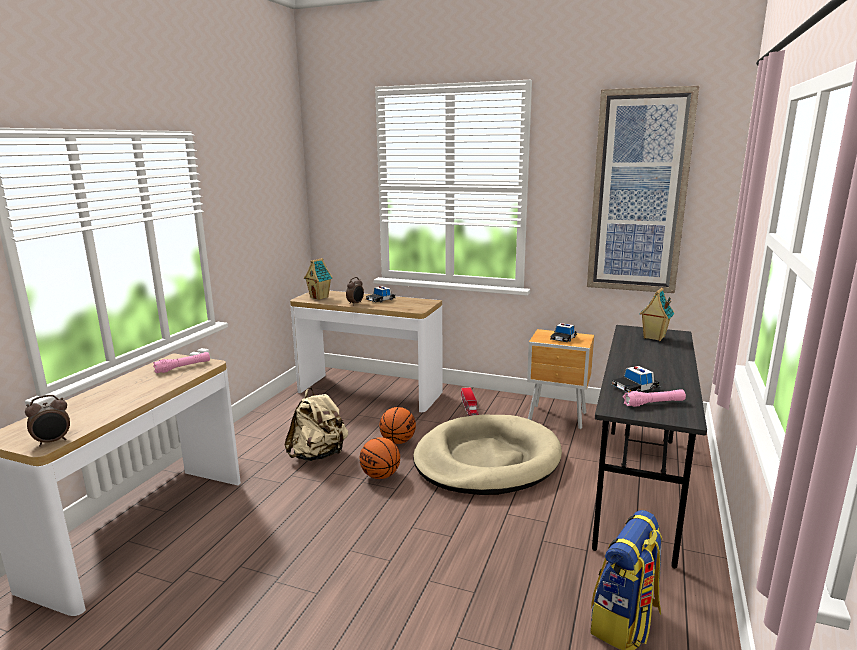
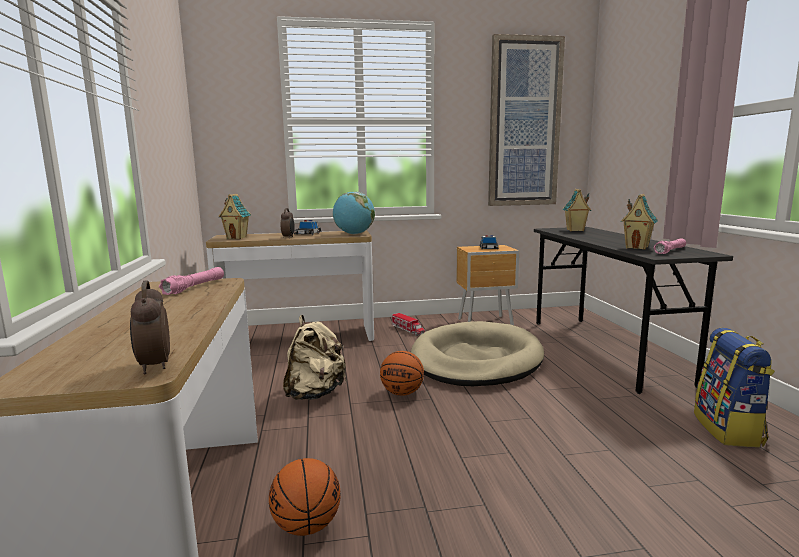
camera: 30 degrees left, 5 degrees down
alarm clock [25,395,70,447] -> alarm clock turned 135 degrees clockwise [130,280,170,374]
basketball [379,407,416,444] -> basketball moved to [269,458,341,536]
toy car [611,366,660,393] -> toy house [621,194,658,250]
none -> globe [333,191,375,234]

